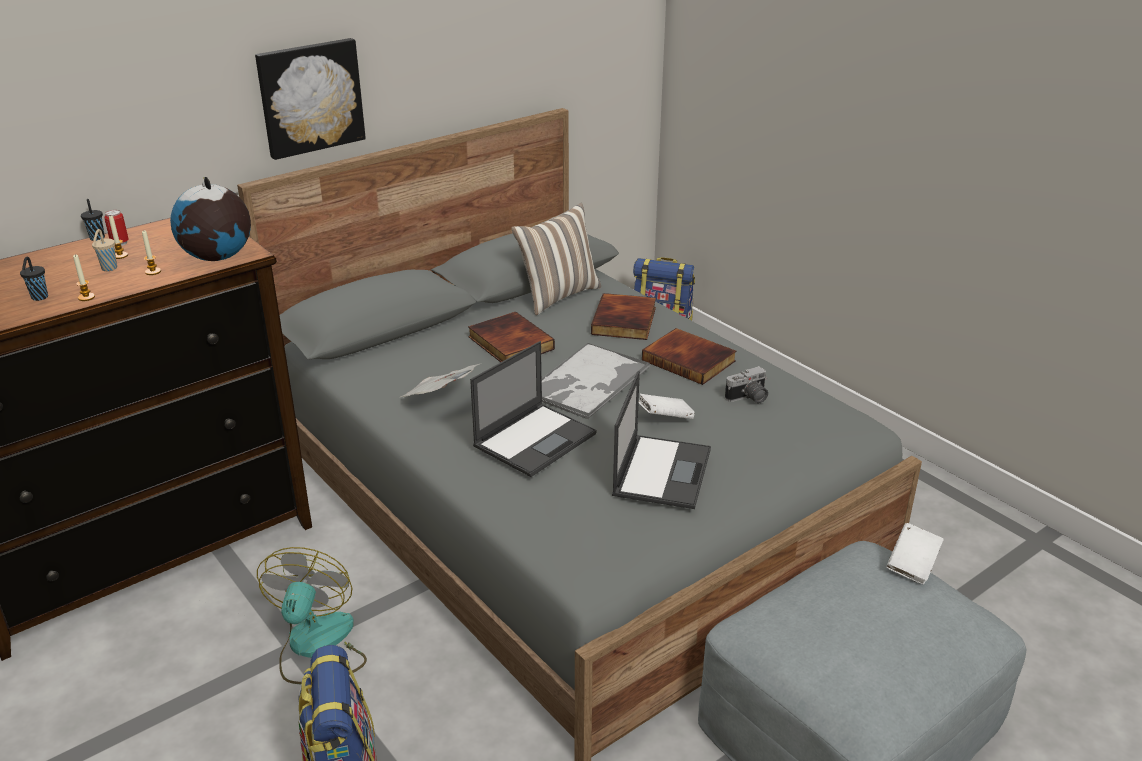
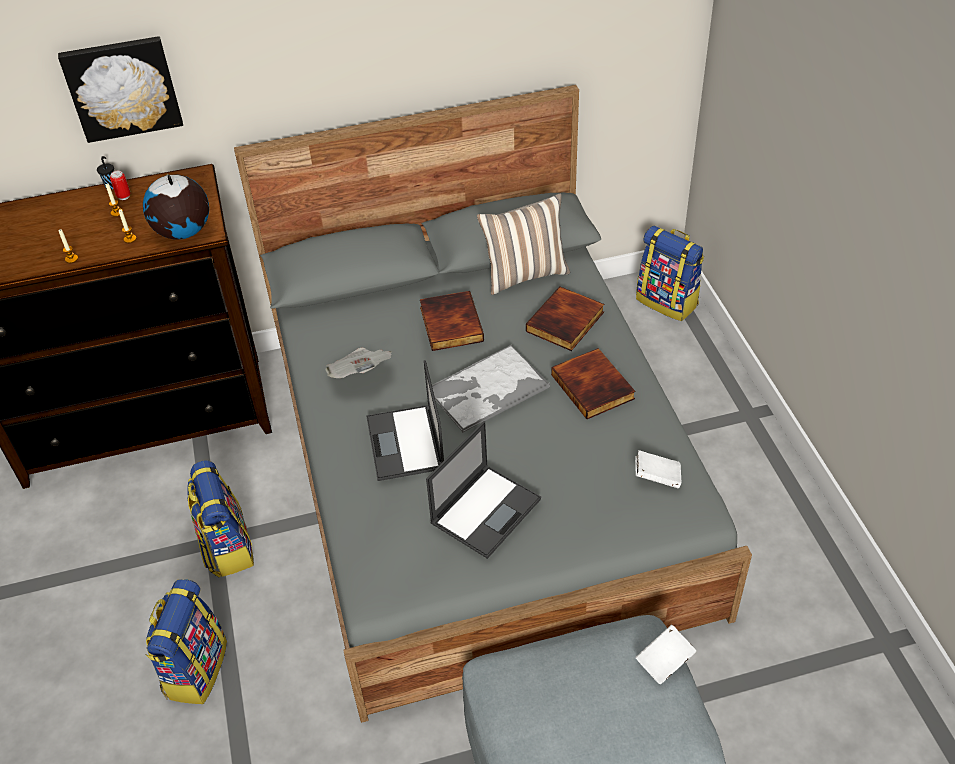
camera: 25 degrees right, 15 degrees up
black cup [20,257,48,301] -> none
beige cup [92,229,117,271] -> none
picture [255,38,366,160] -> picture moved to [58,36,183,143]
fan [257,547,367,684] -> backpack [187,460,254,578]
laptop [470,341,597,477] -> laptop turned 105 degrees clockwise [366,360,444,481]
white book [638,394,695,419] -> white book moved to [635,450,681,489]
camera [725,366,768,404] -> none

